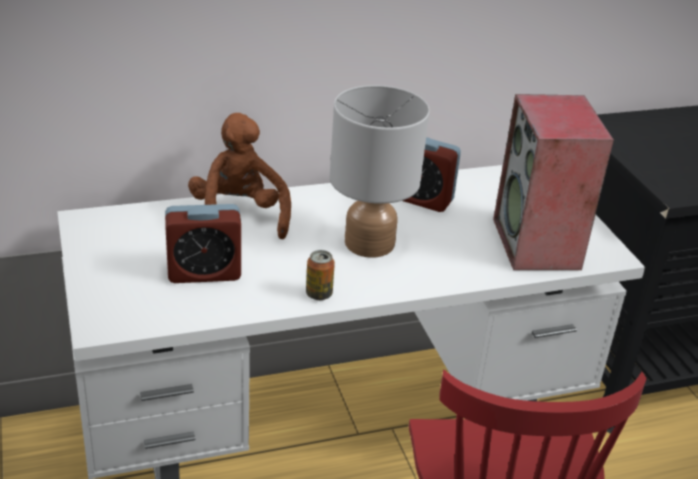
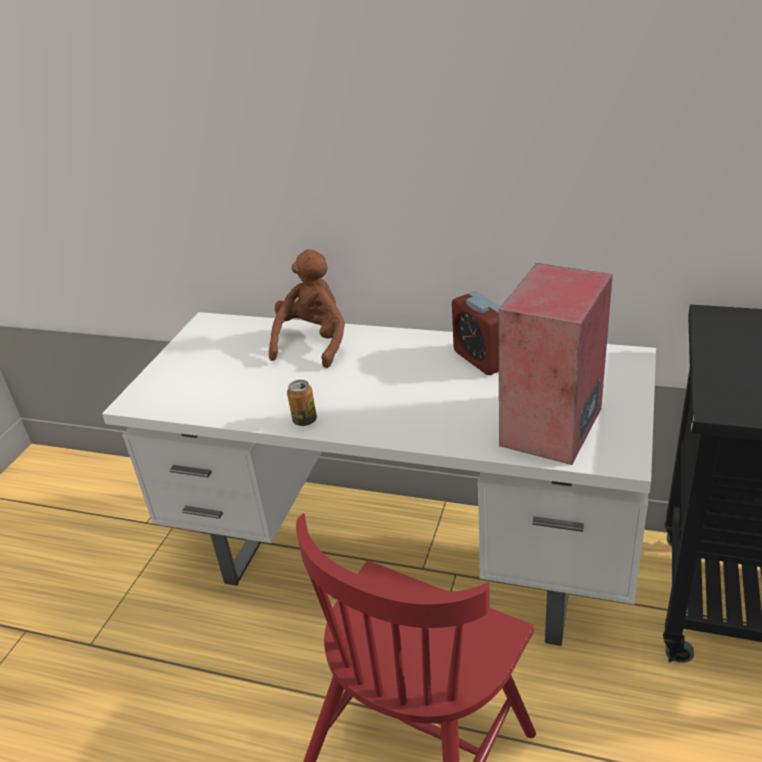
camera: 40 degrees right, 0 degrees up
alarm clock [165,204,241,283] -> none
grey table lamp [330,85,429,258] -> none

